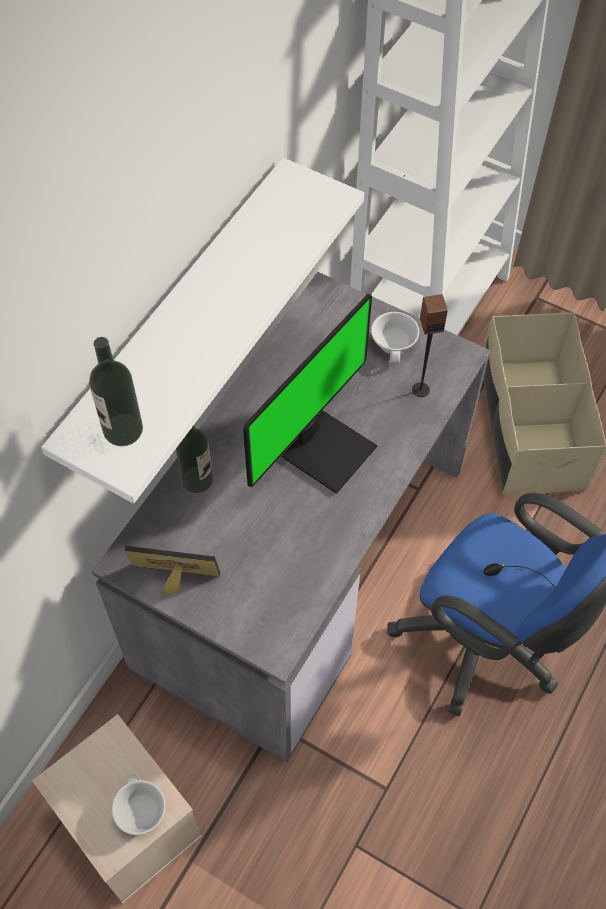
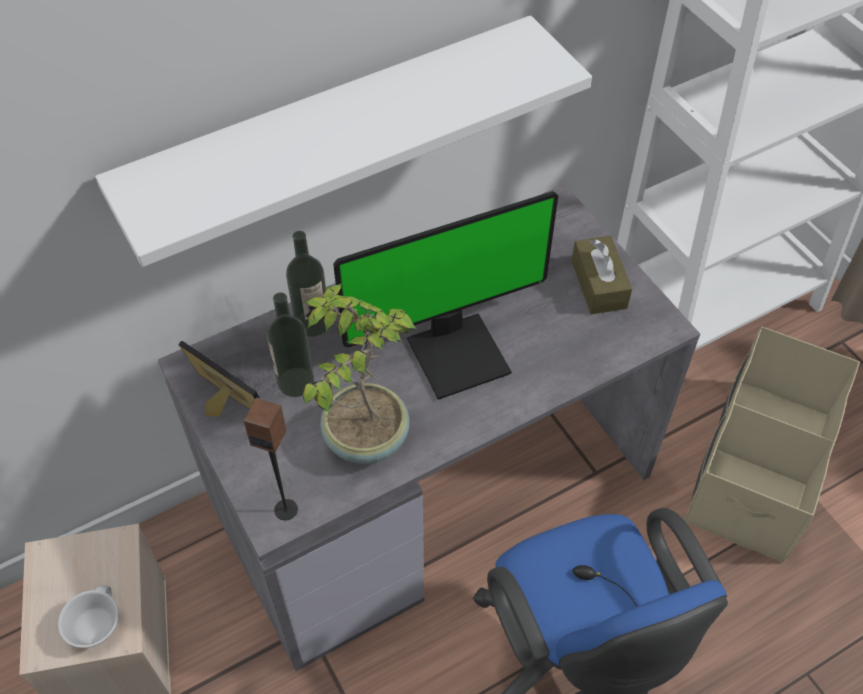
camera: 30 degrees right, 5 degrees down
bottle [89,337,143,446] -> bottle moved to [267,292,314,397]
white cup [371,312,419,364] -> brown tissue box [572,236,632,314]
speaker [412,294,448,397] -> speaker moved to [244,397,298,520]
none -> potted plant [303,283,417,464]

